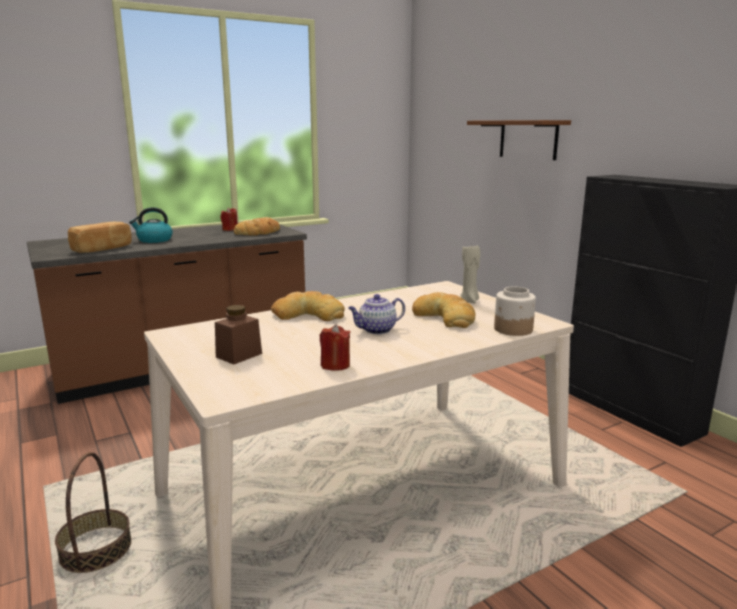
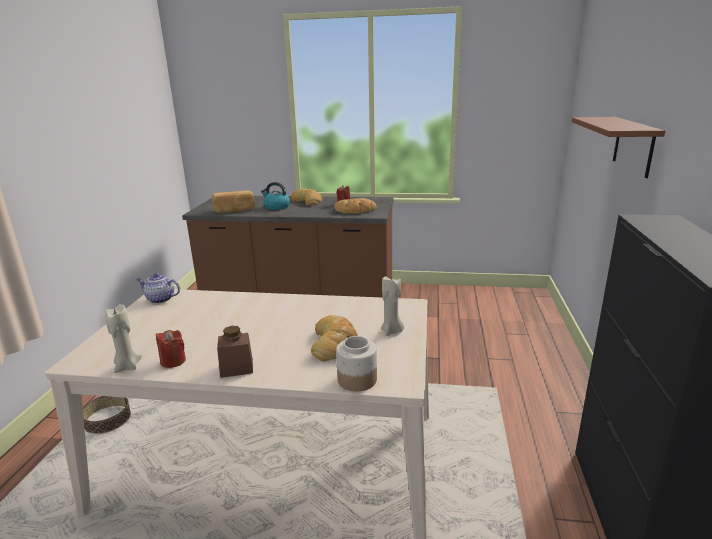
camera: 40 degrees right, 5 degrees up
brown jar [215,305,262,364] -> brown jar moved to [217,326,253,378]
bread [271,291,345,321] -> bread moved to [290,189,322,205]
teapot [348,294,405,334] -> teapot moved to [136,273,180,304]
none -> beige candle [105,304,142,373]

